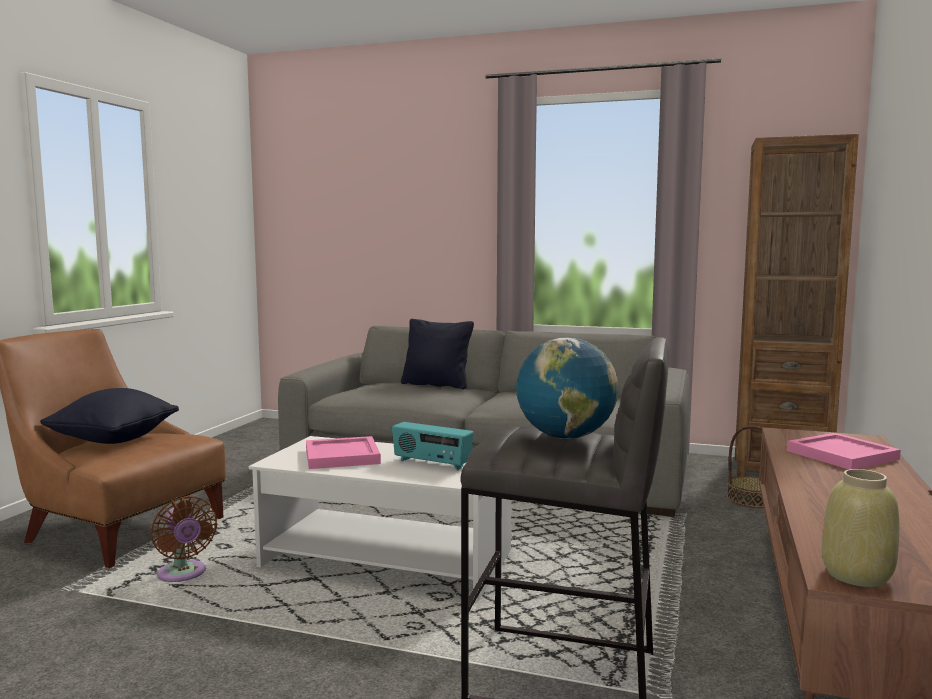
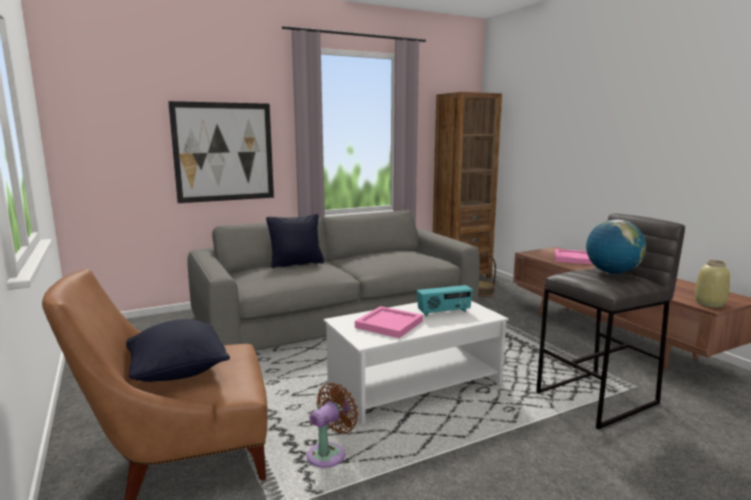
camera: 45 degrees left, 5 degrees up
brown fan [150,496,217,582] -> brown fan turned 60 degrees counterclockwise [307,383,359,468]
none -> picture [168,101,274,203]

